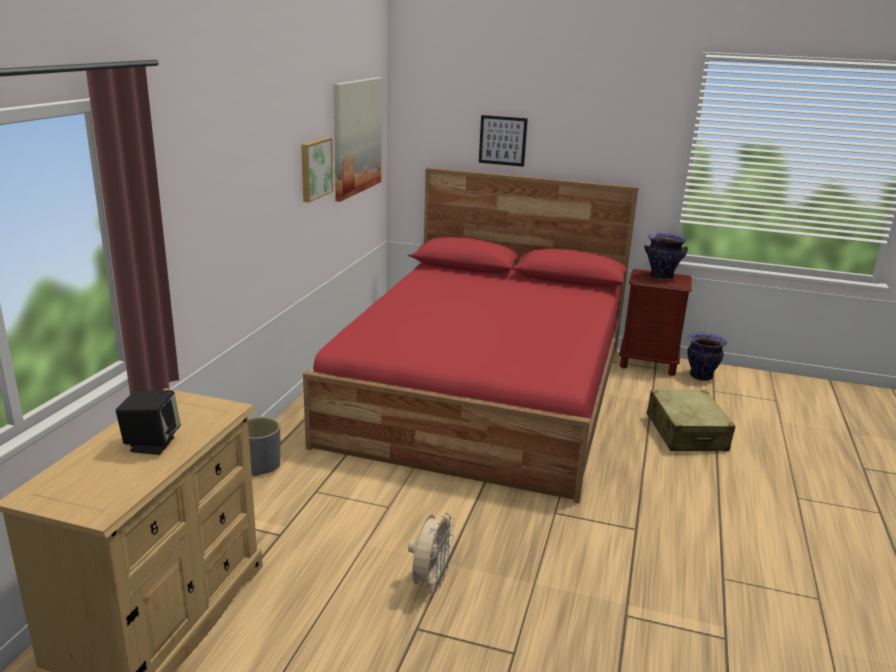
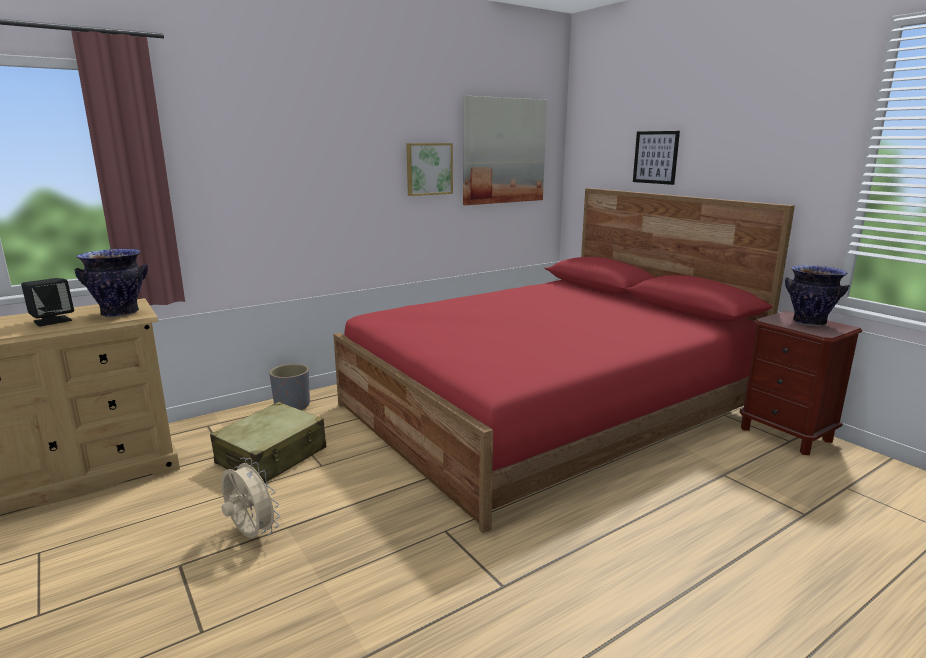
camera: 40 degrees right, 5 degrees down
beige fan [408,513,455,593] -> beige fan turned 105 degrees counterclockwise [221,457,280,538]
beige suitcase [647,390,735,451] -> beige suitcase moved to [210,402,326,483]
vase [687,333,727,381] -> vase moved to [75,249,148,317]

